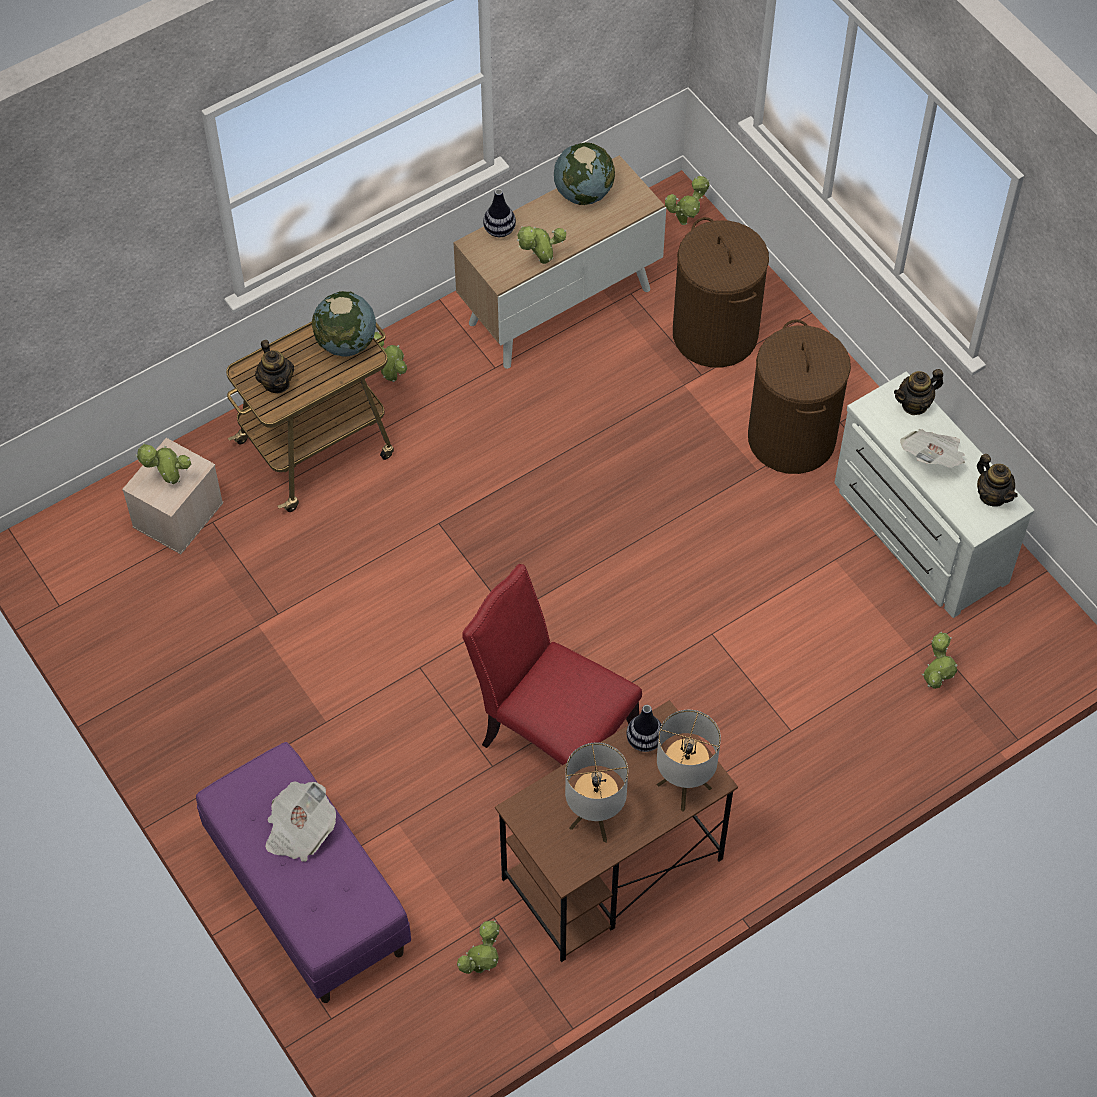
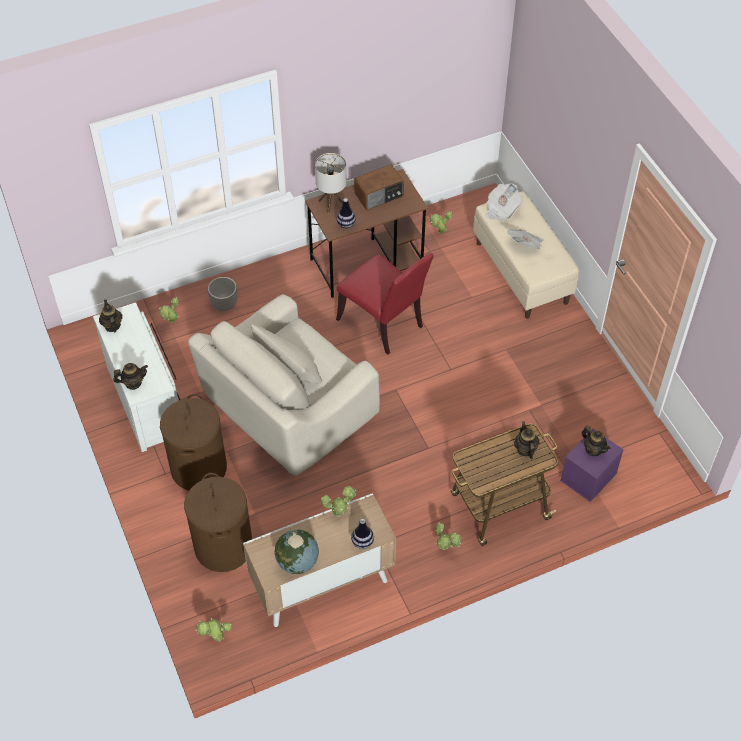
camera: 170 degrees left, 5 degrees down
beige storage box [122,438,223,554] -> purple storage box [560,429,624,502]
potted plant [135,443,191,484] -> teapot [582,426,610,456]
purple bench [196,742,411,1003] -> beige bench [473,191,579,319]
globe [312,291,376,357] -> none
table lamp [565,742,628,843] -> radio [354,165,404,210]
newspaper [900,429,965,468] -> newspaper moved to [485,183,522,222]
none -> beige armchair [188,294,380,476]
none -> planter [208,277,237,311]

